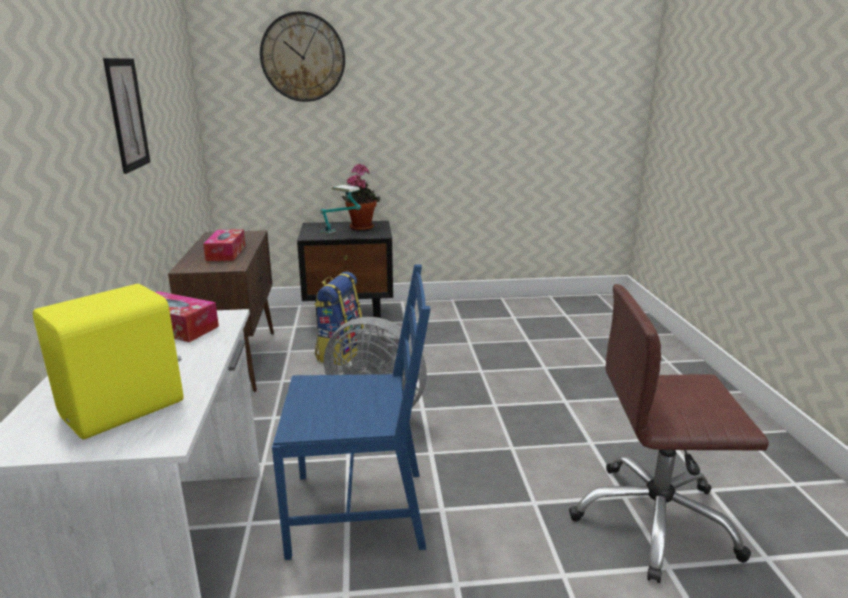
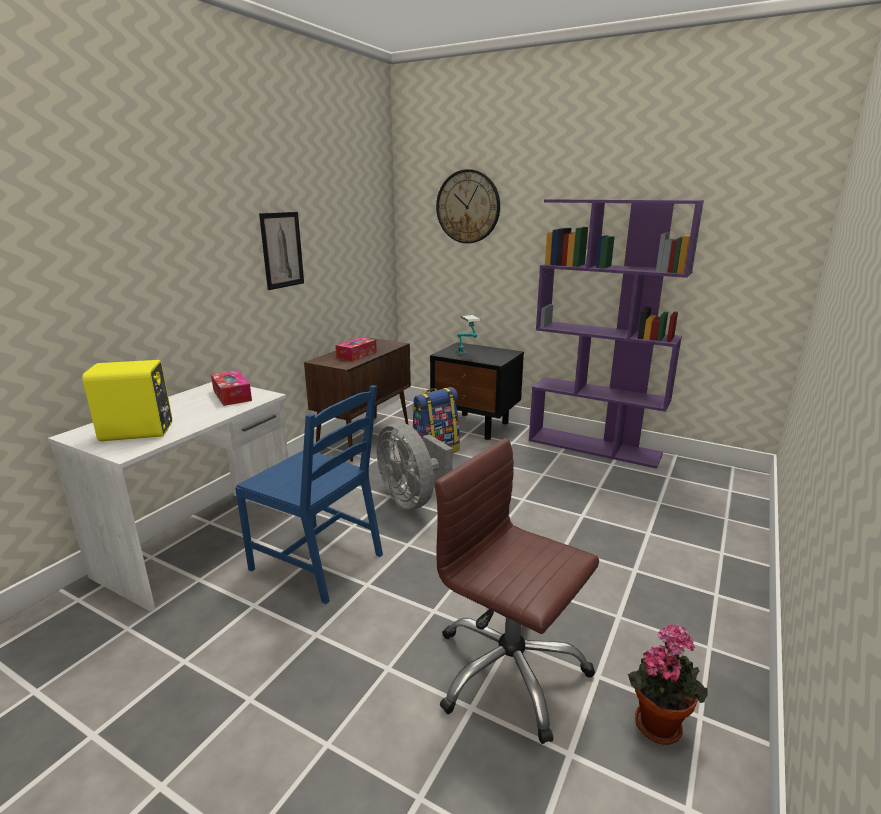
camera: 35 degrees right, 0 degrees up
potted plant [342,164,380,231] -> potted plant moved to [628,623,708,745]
none -> purple bookcase [529,199,704,469]

